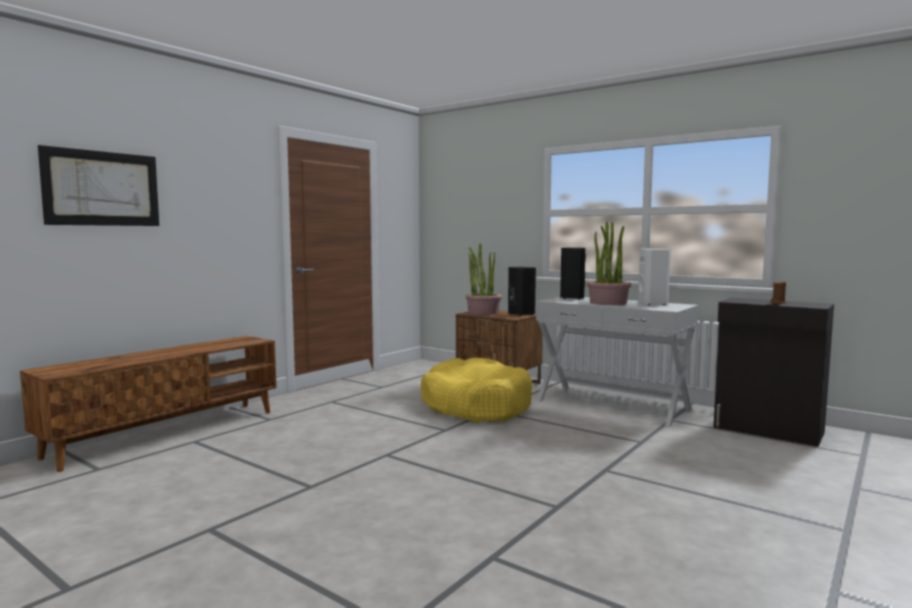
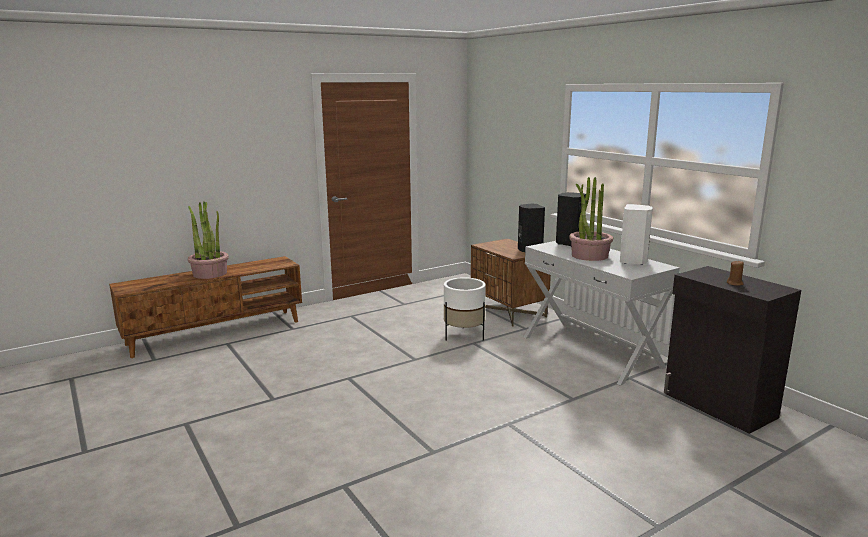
camera: 20 degrees right, 10 degrees up
picture [38,145,159,226] -> none
yellow dog bed [421,358,532,422] -> white planter [444,278,486,341]
potted plant [465,243,502,315] -> potted plant moved to [188,201,229,279]

